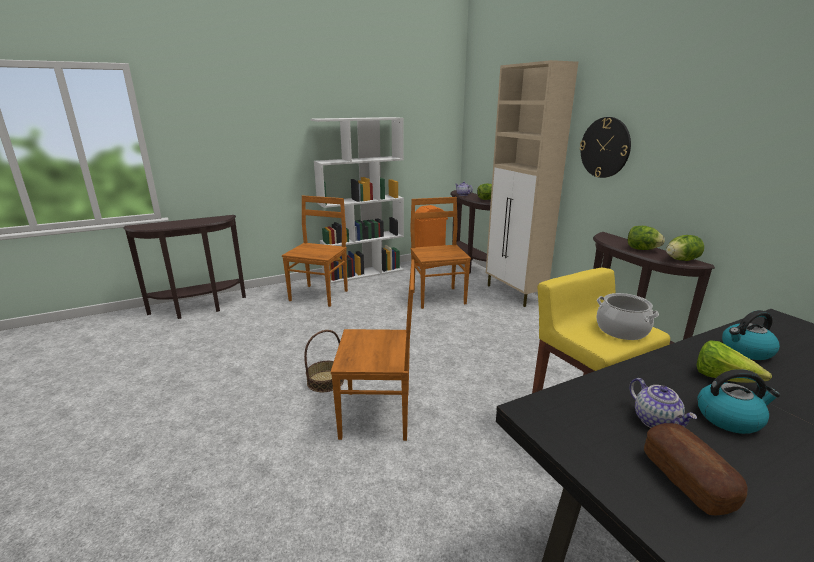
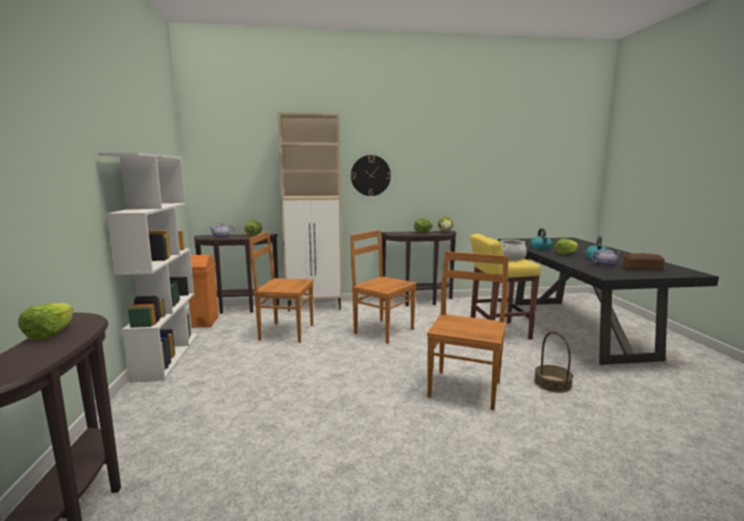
camera: 70 degrees left, 10 degrees down
brown chair [282,195,348,307] -> brown chair moved to [350,230,417,344]
basket [304,330,344,392] -> basket moved to [534,331,573,393]
none -> lettuce [18,303,73,340]

